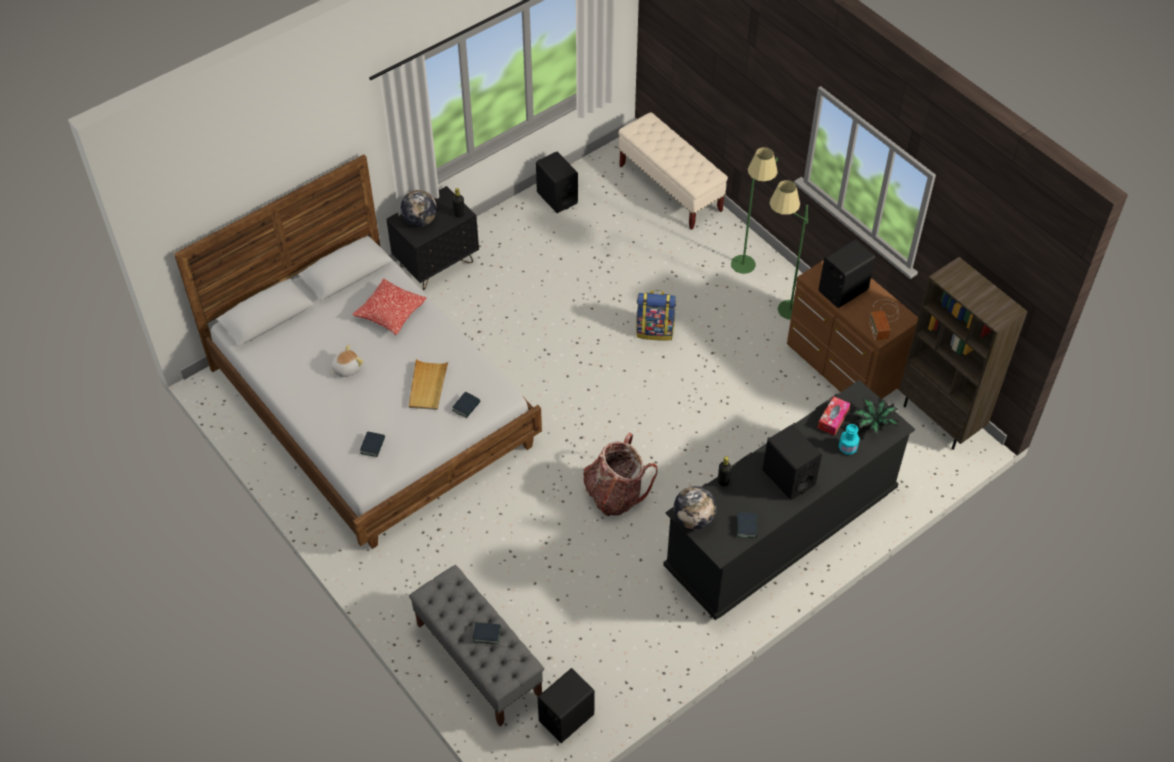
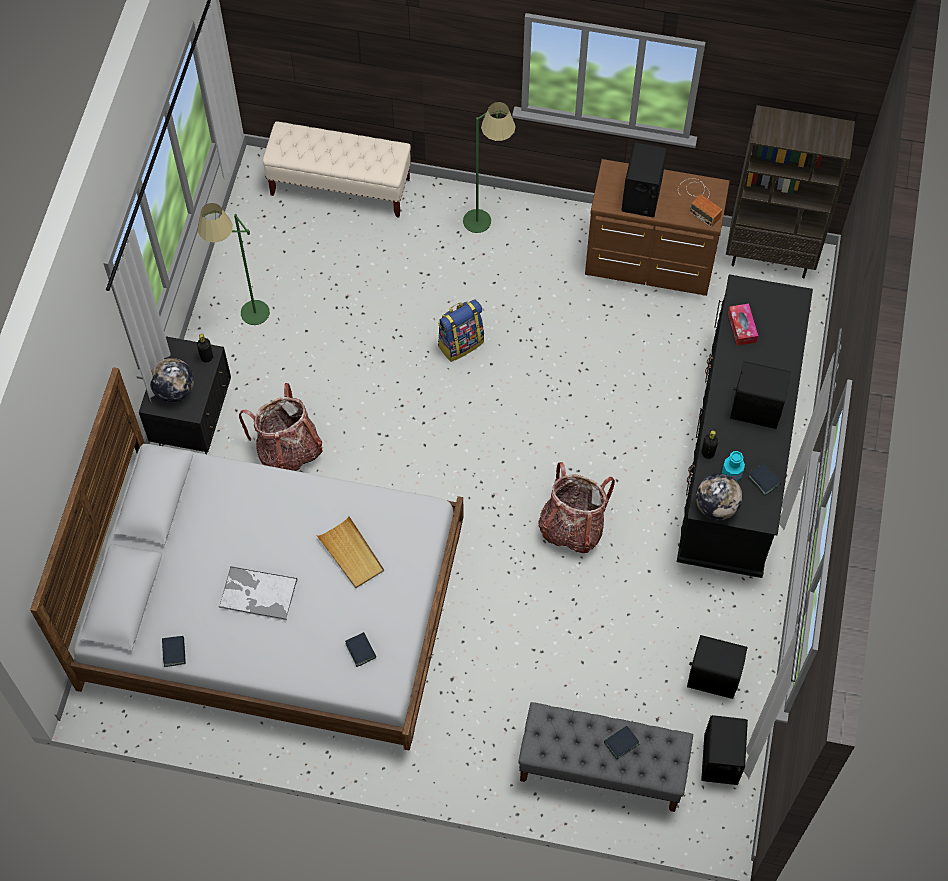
camera: 40 degrees left, 10 degrees up
plush toy [331,345,363,377] -> tray [219,566,297,621]
pillow [352,278,426,335] -> none
book [452,392,480,418] -> book moved to [162,636,186,667]
black speaker [536,151,578,213] -> black speaker moved to [687,635,748,699]
green floor lamp [770,180,808,320] -> green floor lamp moved to [197,203,270,325]
turquoise bottle [839,424,860,455] -> turquoise bottle moved to [722,451,745,481]
potted plant [853,396,901,435] -> none
none -> backpack [239,383,323,471]

